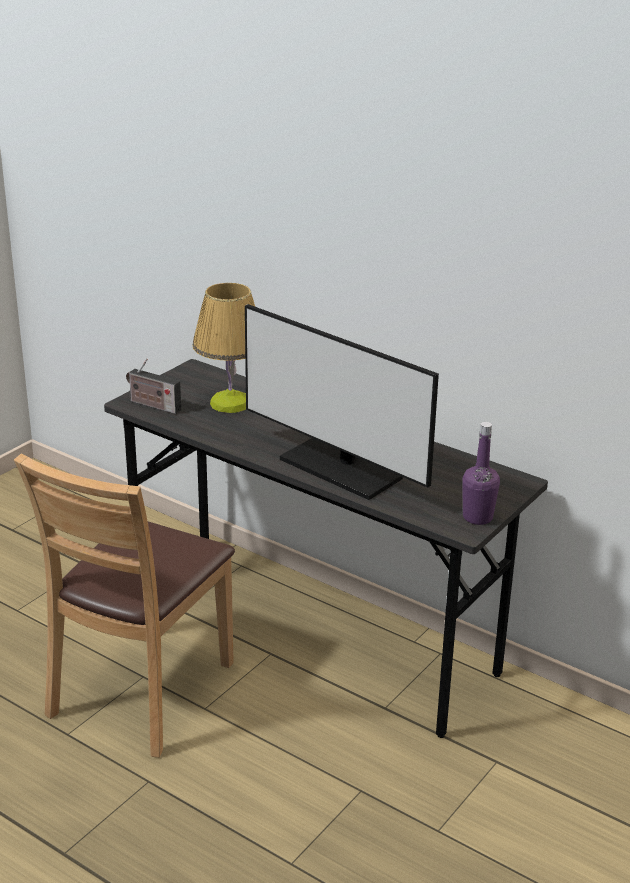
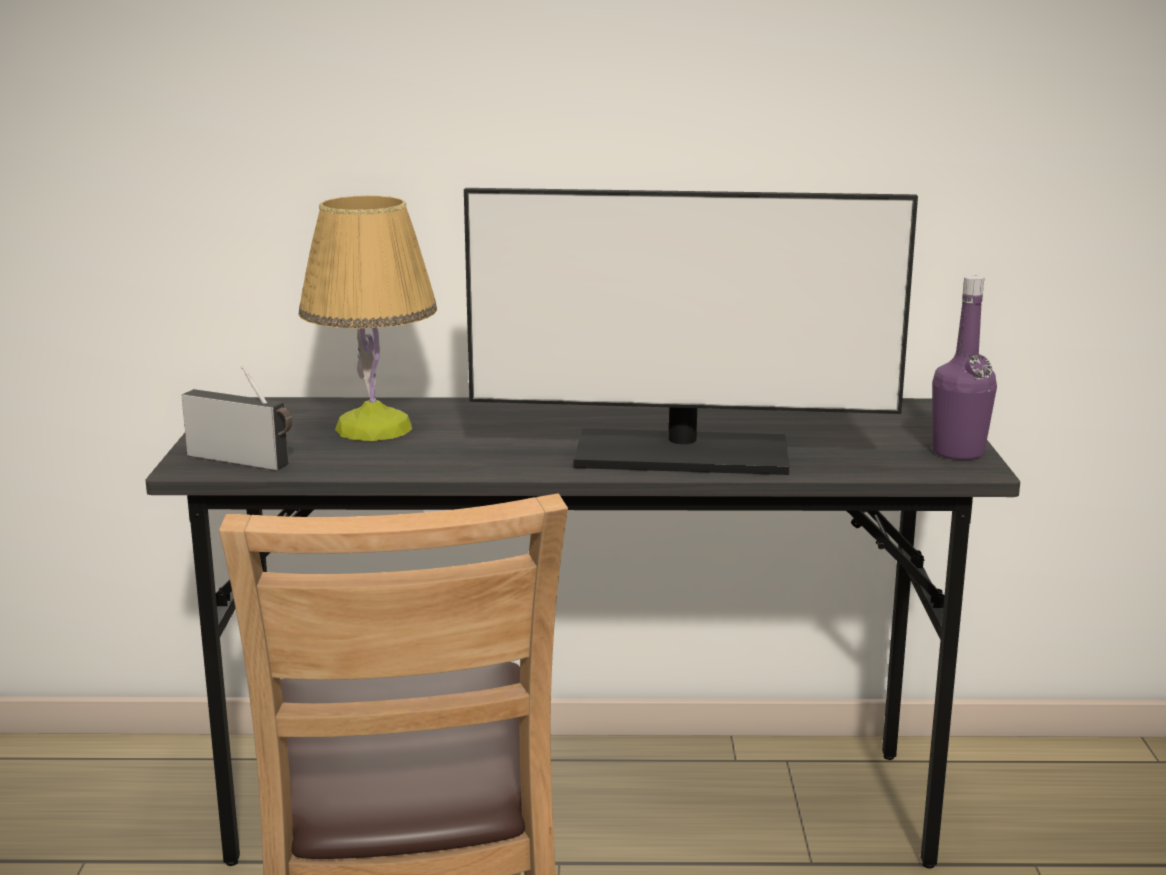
camera: 35 degrees left, 10 degrees down
radio [126,358,181,414] -> radio turned 150 degrees counterclockwise [182,365,292,471]

